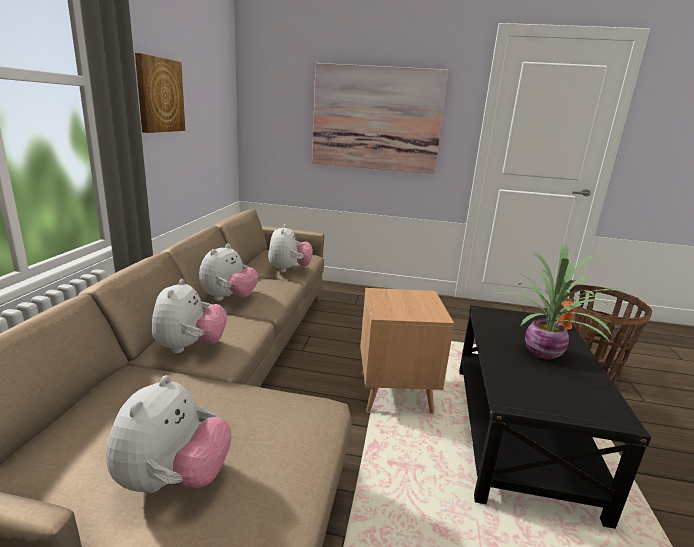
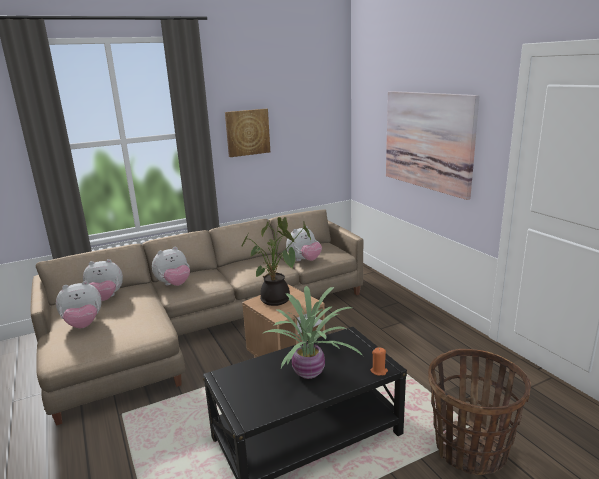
camera: 55 degrees right, 0 degrees up
plush toy [199,244,258,301] -> plush toy moved to [83,259,123,301]
none -> potted plant [242,217,311,306]

